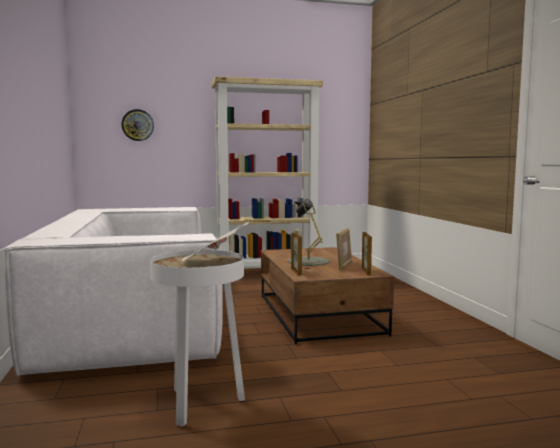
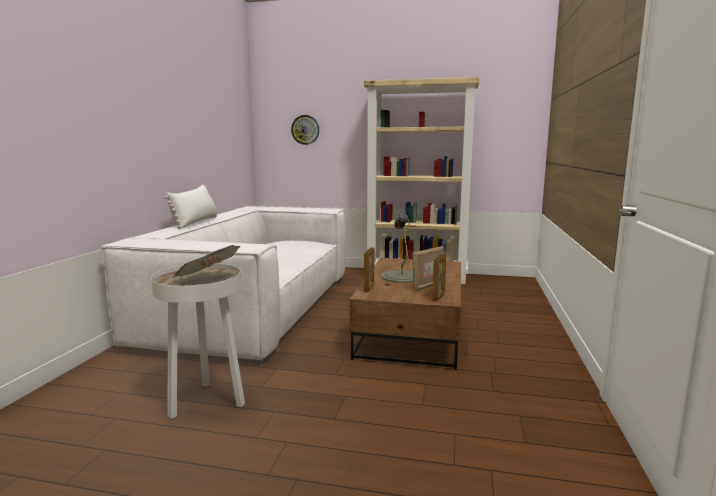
camera: 25 degrees right, 5 degrees up
none -> white pillow [165,185,217,229]

